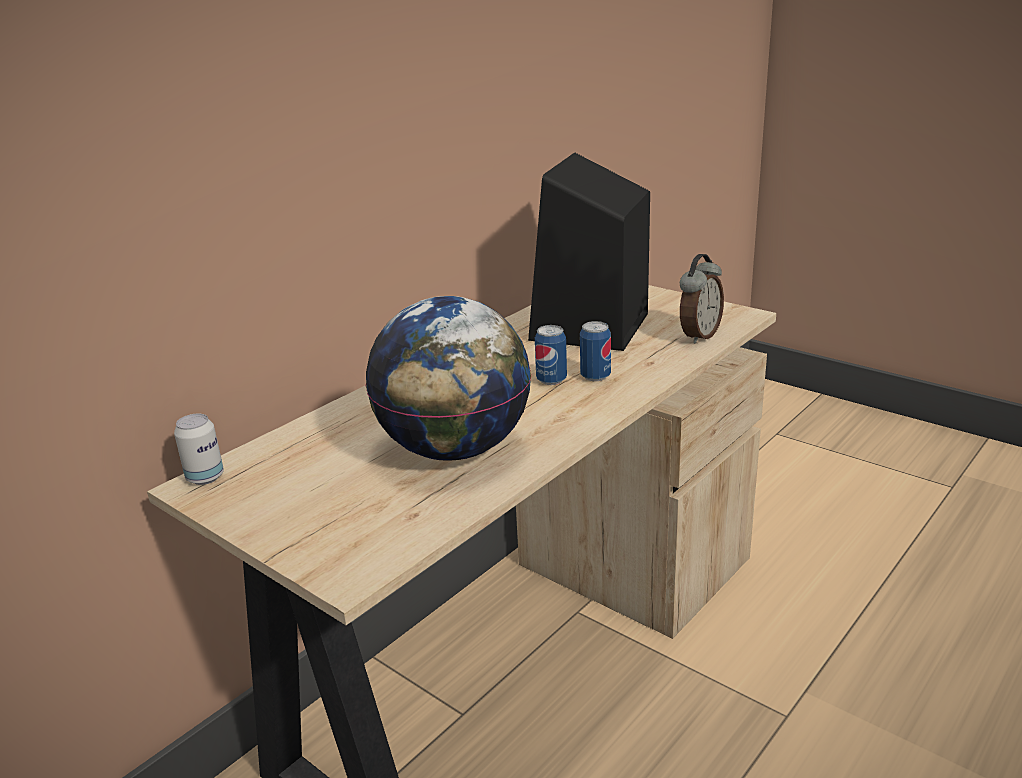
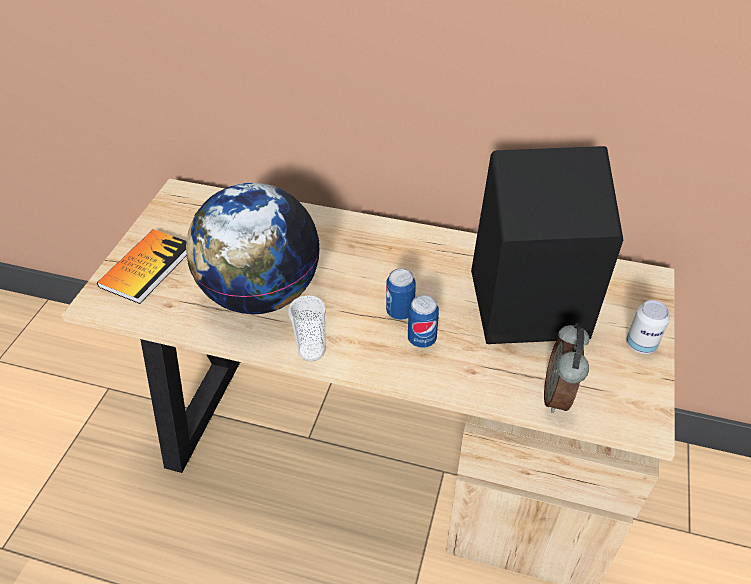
camera: 65 degrees right, 20 degrees up
can [174,414,224,485] -> can moved to [626,300,670,354]
alarm clock [680,254,724,344] -> alarm clock turned 90 degrees clockwise [544,324,589,413]
none -> book [97,229,187,304]
none -> cup [288,295,326,361]

